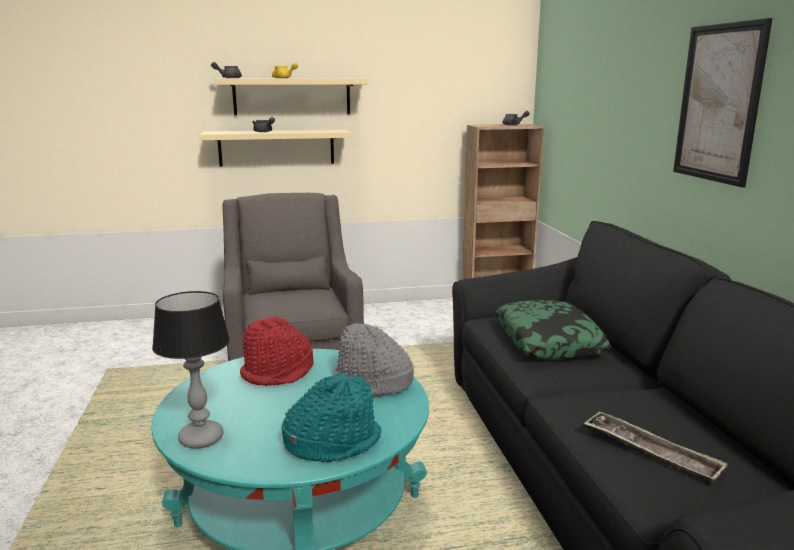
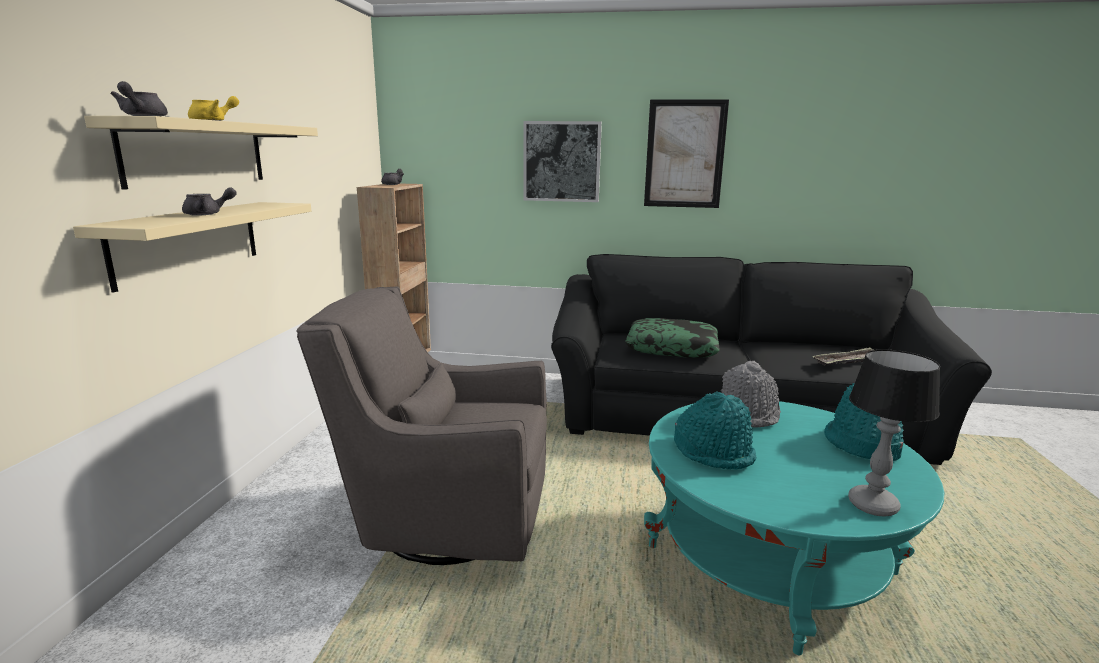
camera: 70 degrees left, 0 degrees up
red hat [240,316,314,386] -> turquoise hat [674,391,756,470]
none -> picture [524,121,602,202]

